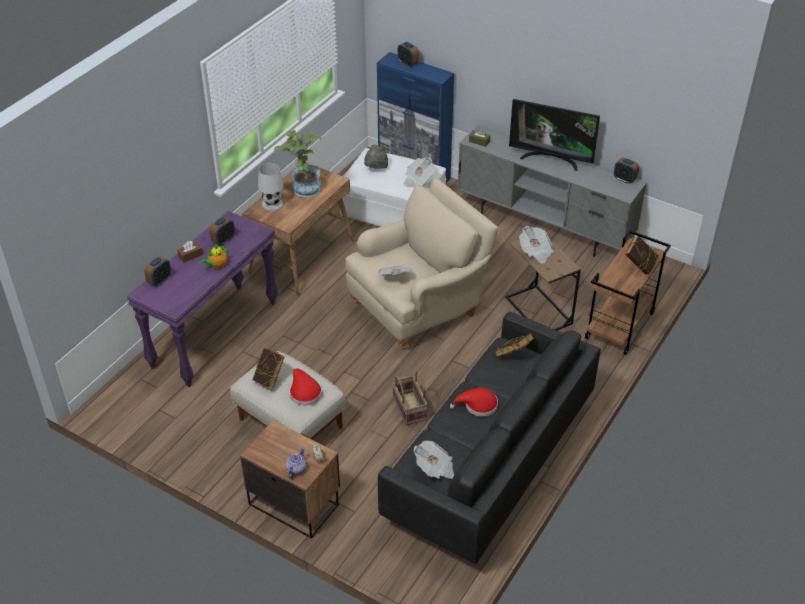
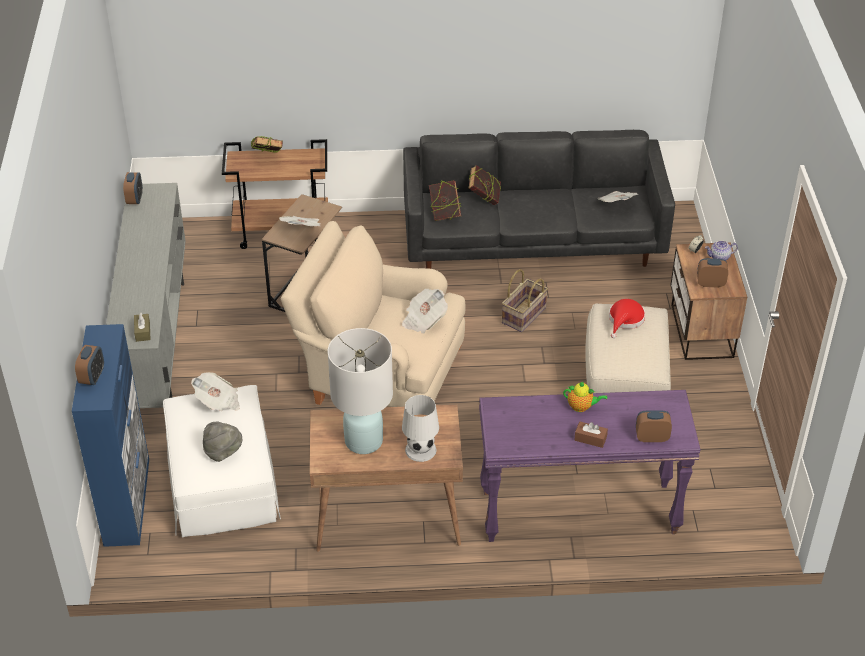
camera: 125 degrees left, 0 degrees up
alarm clock [209,216,235,245] -> alarm clock moved to [697,258,728,288]
book [253,348,285,389] -> book moved to [469,165,501,205]
potted plant [274,130,323,198] -> white table lamp [328,328,393,454]
red hat [450,388,498,417] -> none
television [509,99,600,171] -> none

